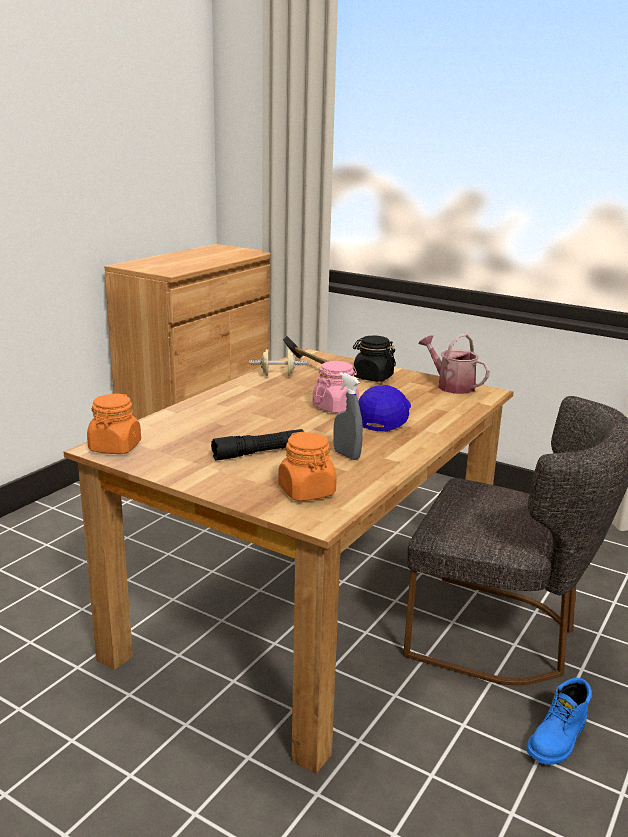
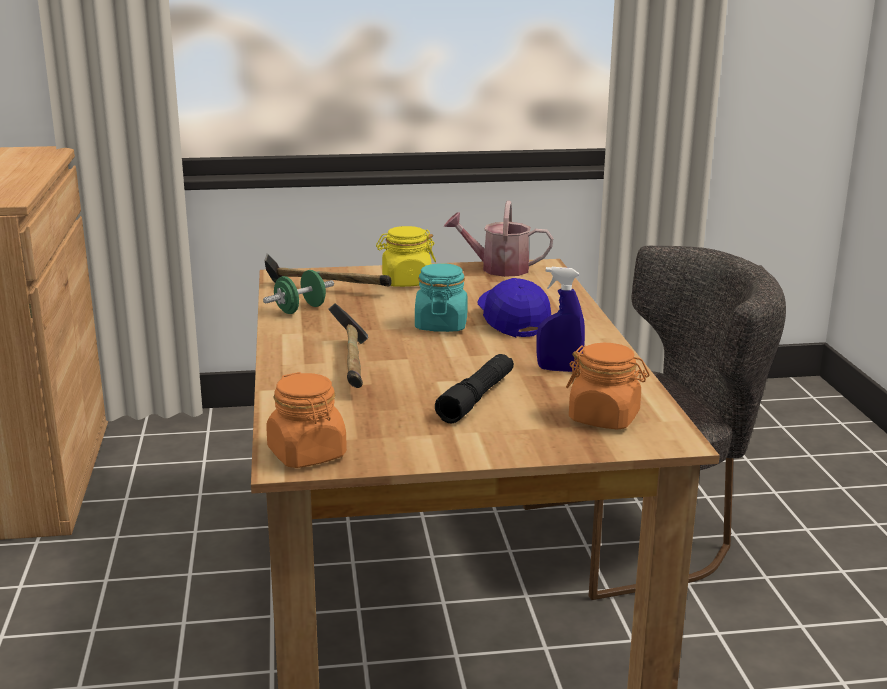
camera: 40 degrees left, 0 degrees up
beige dumbbell [249,349,307,376] -> green dumbbell [263,270,334,314]
pink jar [313,361,359,413] -> turquoise jar [415,263,468,332]
grey spray bottle [334,373,363,460] -> blue spray bottle [537,267,585,372]
black jar [353,336,396,382] -> yellow jar [376,226,436,287]
blue boot [527,678,592,765] -> none
none -> hammer [328,303,368,388]

